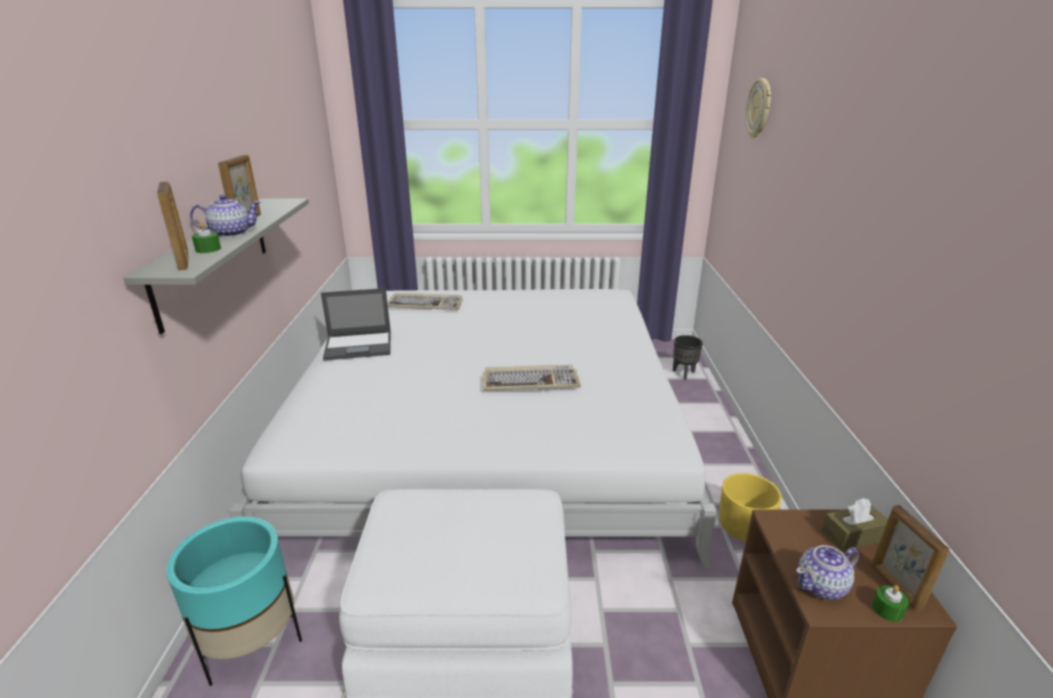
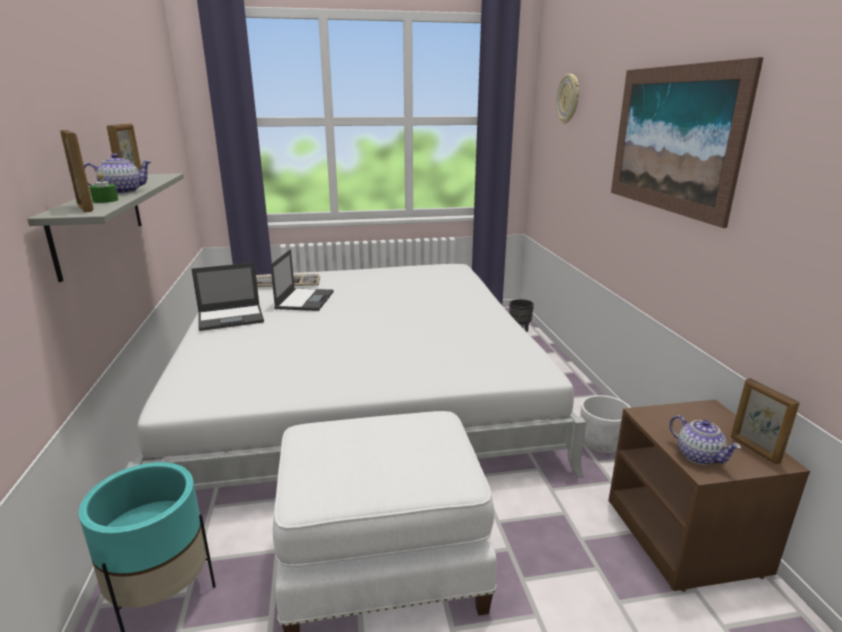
camera: 10 degrees left, 5 degrees down
keyboard [483,365,581,391] -> none
yellow planter [719,473,782,541] -> white planter [580,395,631,453]
teapot [796,545,859,600] -> teapot turned 90 degrees counterclockwise [669,415,741,465]
brown tissue box [821,498,888,551] -> none
green candle [872,585,909,622] -> none
none -> laptop [270,249,333,311]
none -> picture [611,57,764,228]

